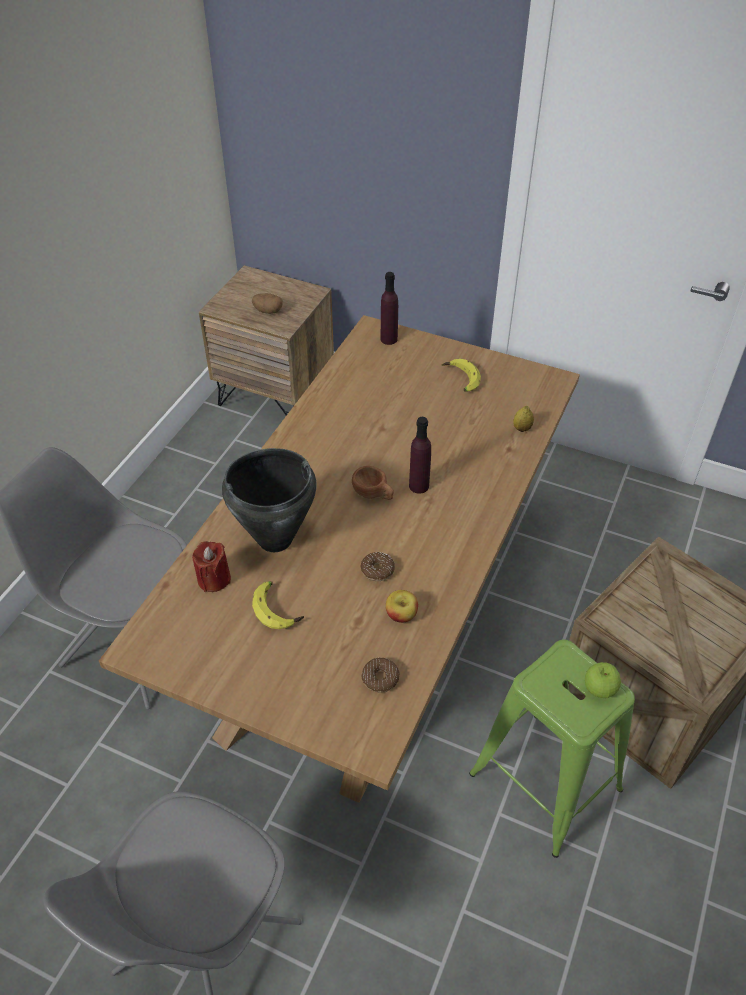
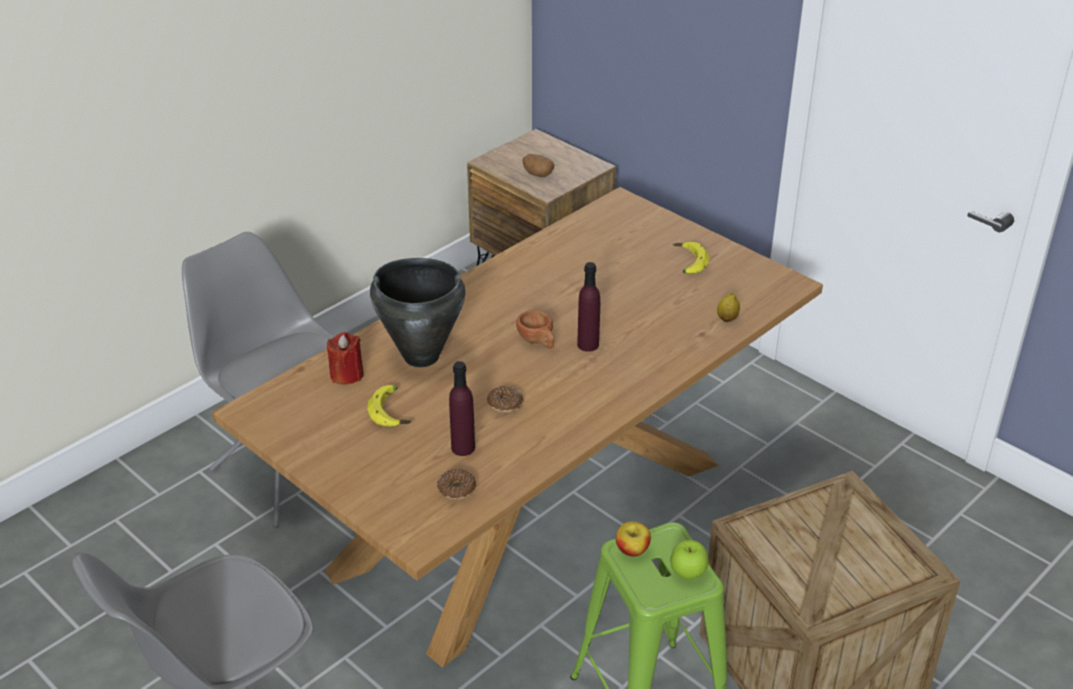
camera: 20 degrees right, 10 degrees down
purple bottle [380,272,398,345] -> purple bottle moved to [449,361,475,456]
apple [386,590,418,623] -> apple moved to [616,521,651,557]

